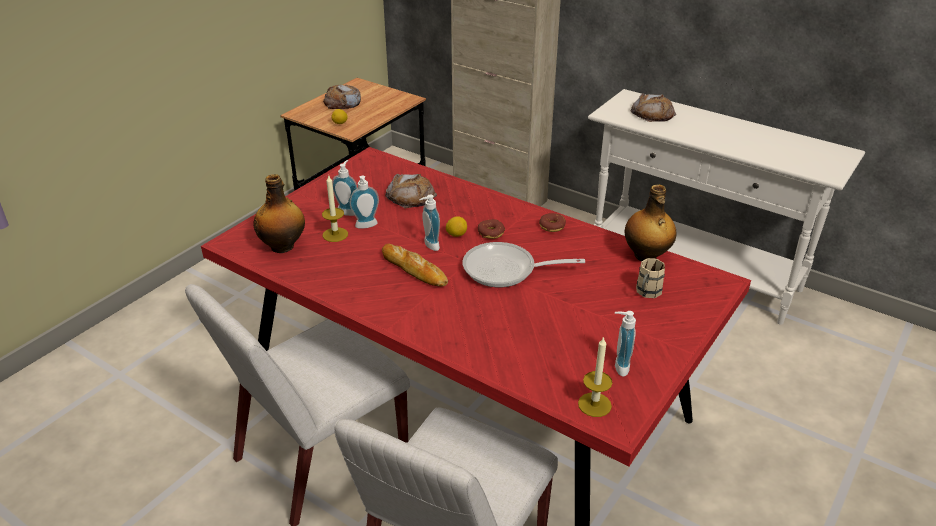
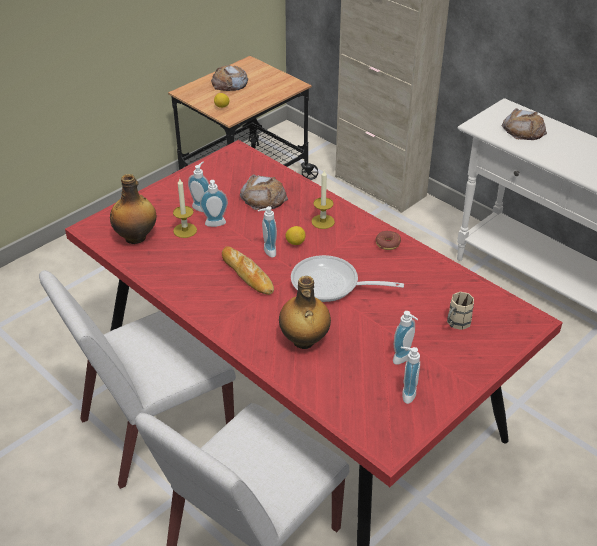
camera: 10 degrees right, 5 degrees up
donut [478,219,505,239] -> none
candle [578,336,612,417] -> candle moved to [311,170,335,229]
bottle [625,185,676,261] -> bottle moved to [279,276,331,349]
none -> soap dispenser [393,311,418,365]

